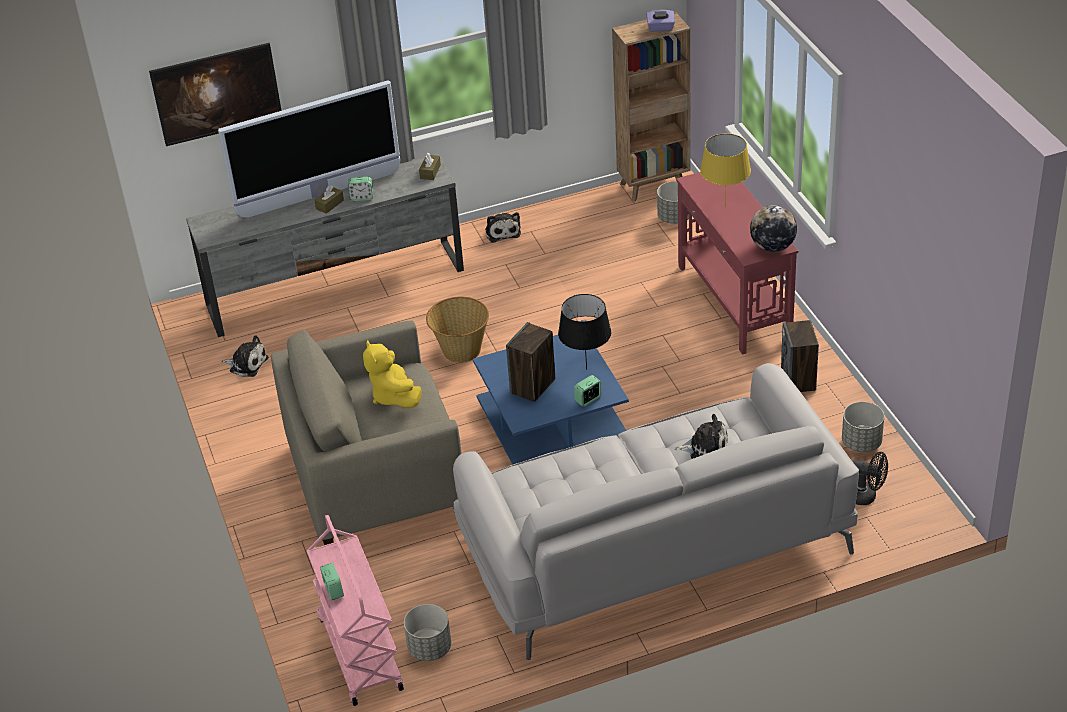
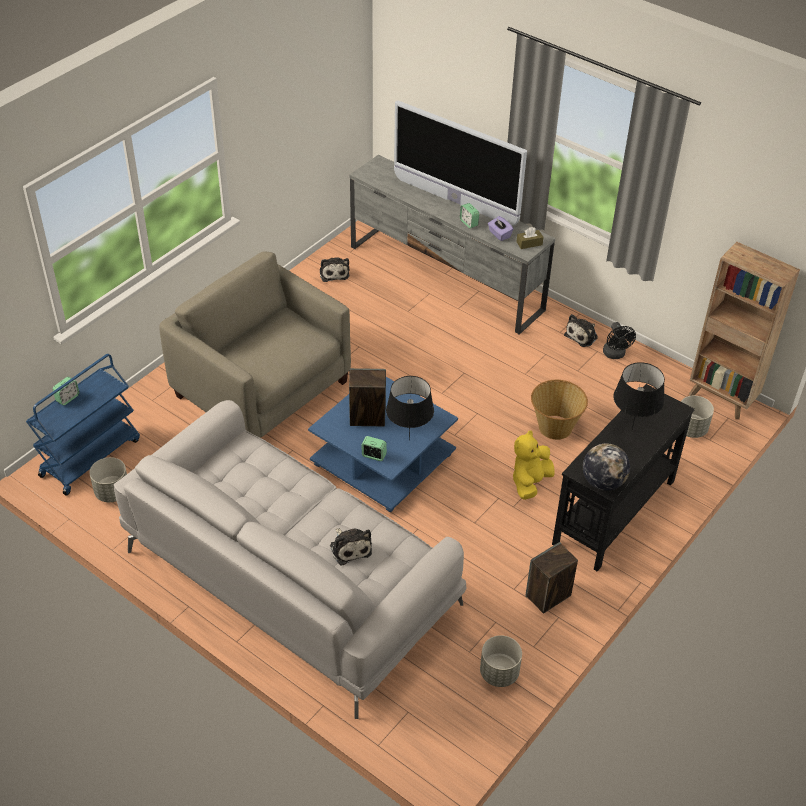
camera: 55 degrees right, 5 degrees up
picture [149,43,282,146] -> none
pink cart [307,515,404,706] -> blue cart [26,354,140,496]
brown tissue box [314,185,344,214] -> none
yellow plush toy [363,340,422,408] -> yellow plush toy moved to [513,430,555,500]
basket [426,297,489,363] -> basket moved to [531,380,588,440]
purple tissue box [646,10,675,32] -> purple tissue box moved to [488,216,513,241]
red console table [676,172,798,355] -> black console table [552,384,695,572]
yellow table lamp [700,133,751,199] -> black table lamp [613,362,665,429]
black fan [852,452,888,505] -> black fan moved to [603,322,636,359]

